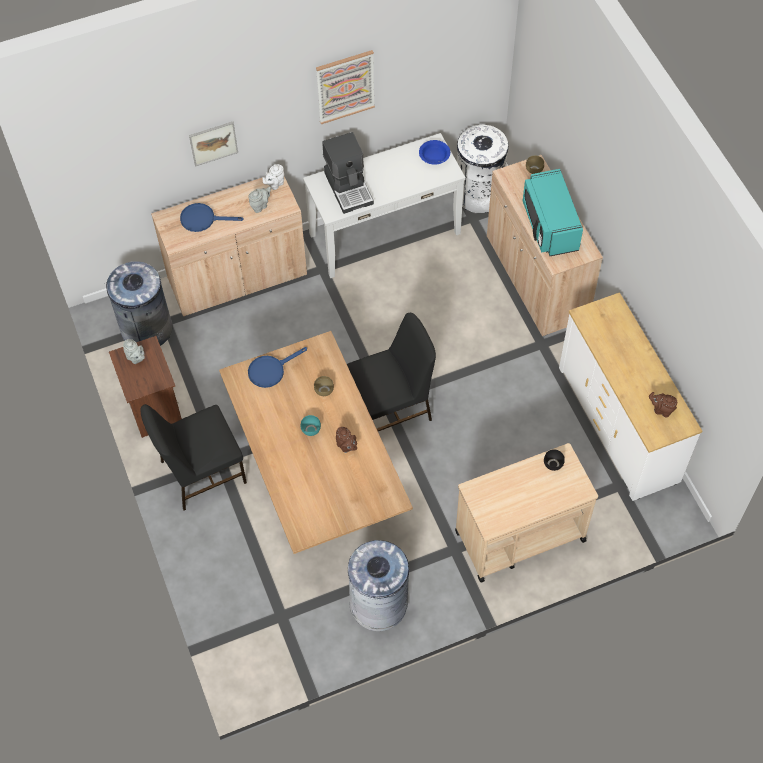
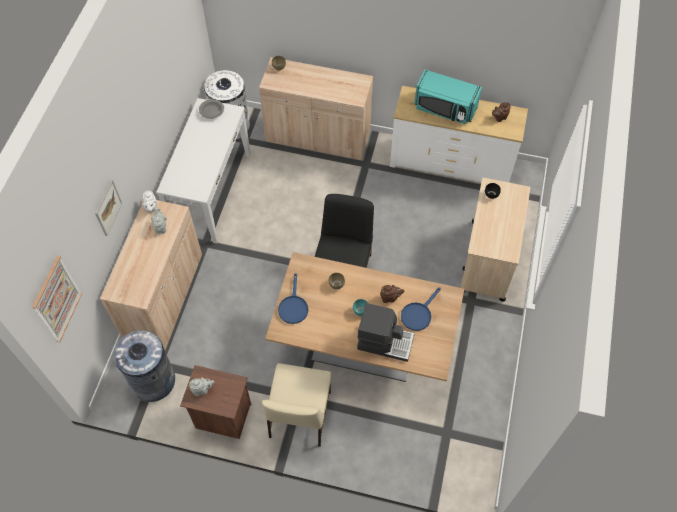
camera: 55 degrees left, 0 degrees up
black chair [140,404,247,510] -> beige chair [262,363,332,447]
blue frying pan [180,203,244,232] -> blue frying pan moved to [401,288,441,331]
picture [316,50,375,124] -> picture moved to [32,255,82,342]
coffee machine [322,132,374,214] -> coffee machine moved to [357,303,415,362]
grey trash can [348,540,409,631] -> none
blue bowl [419,140,450,165] -> grey bowl [199,99,224,119]
turquoise microwave [522,169,583,256] -> turquoise microwave moved to [415,70,482,124]

